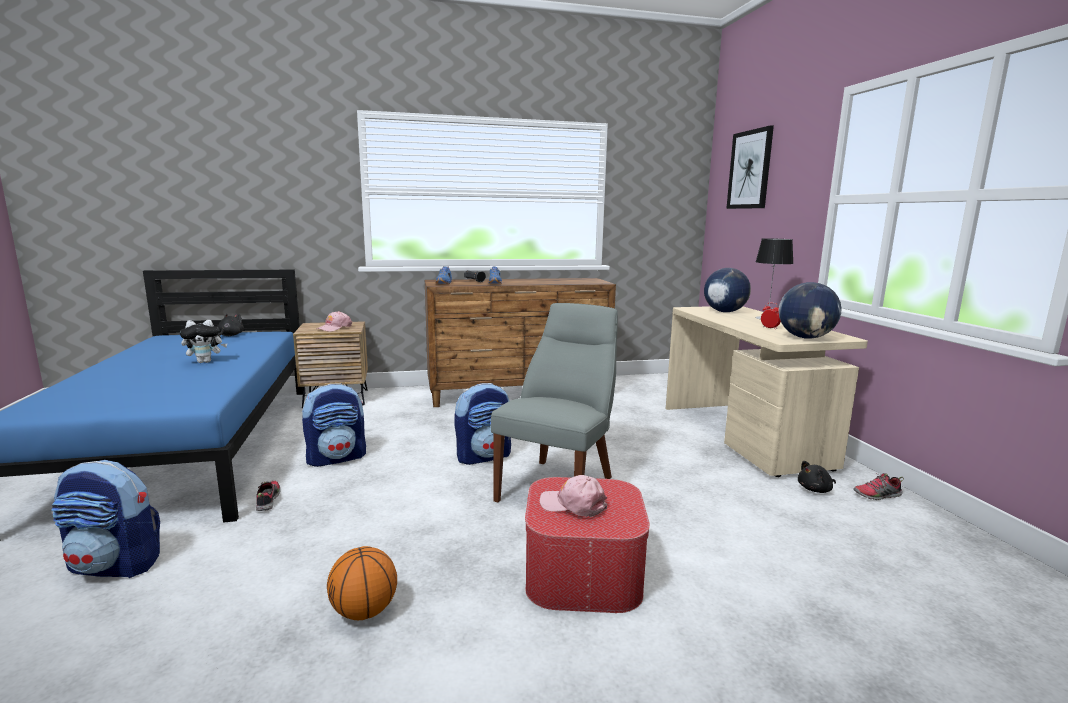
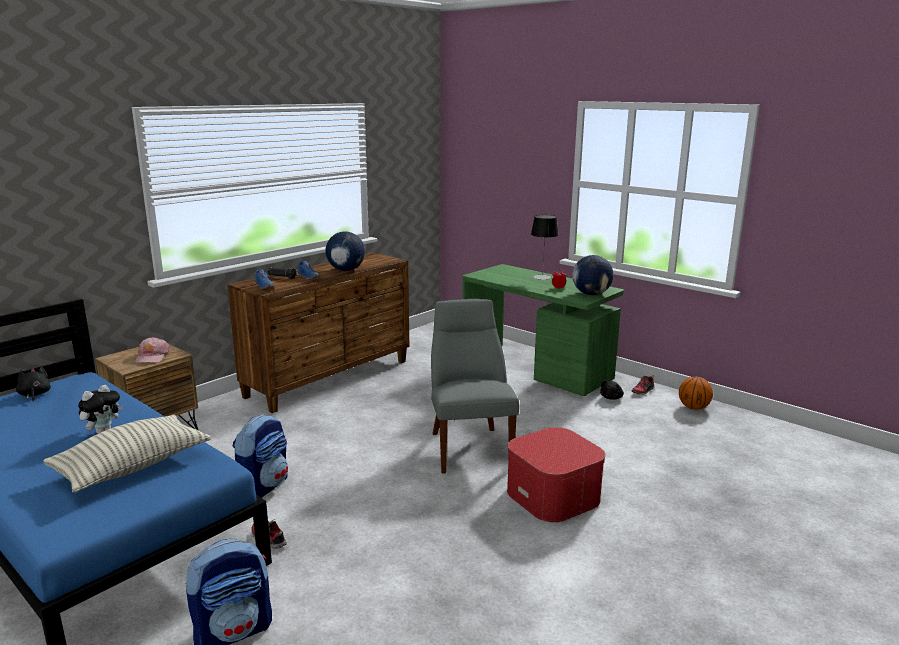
camera: 35 degrees left, 5 degrees up
basketball [327,546,397,620] -> basketball moved to [679,377,713,410]
backpack [454,383,511,465] -> none
pink cap [540,475,607,517] -> none
beige desk [666,306,868,477] -> green desk [462,264,624,396]
globe [704,268,751,312] -> globe moved to [325,231,365,271]
picture [726,125,774,209] -> none
none -> pillow [43,415,211,493]

